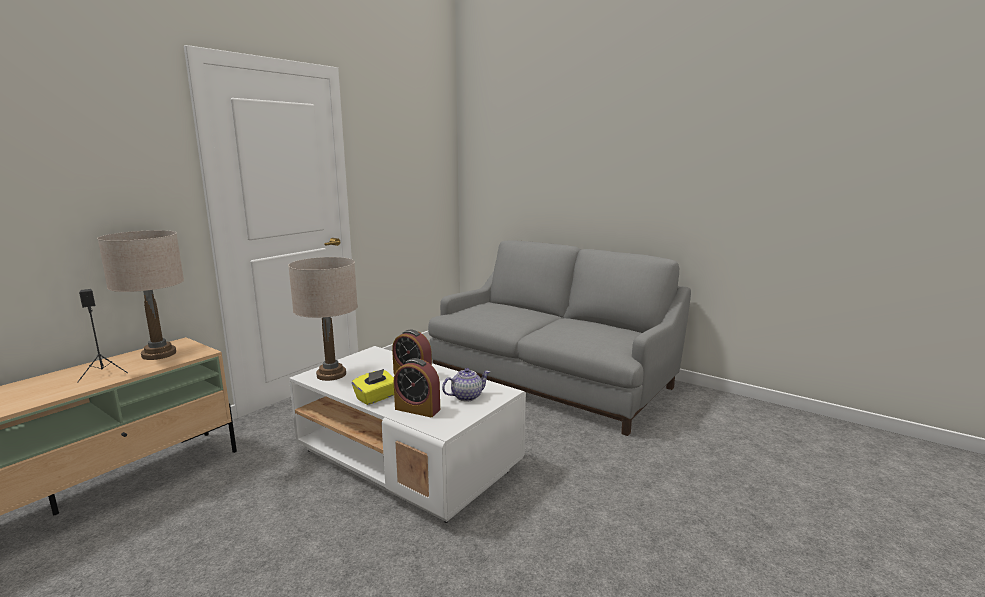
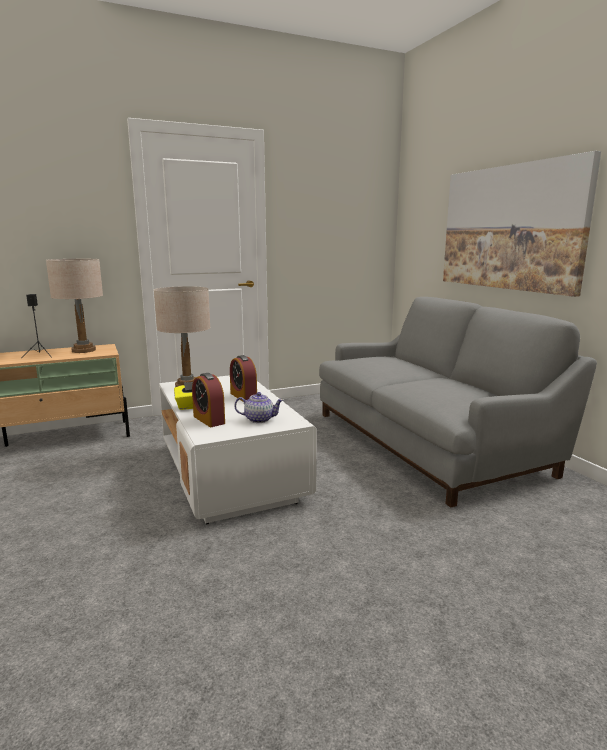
camera: 30 degrees right, 0 degrees up
none -> picture [443,151,601,297]

